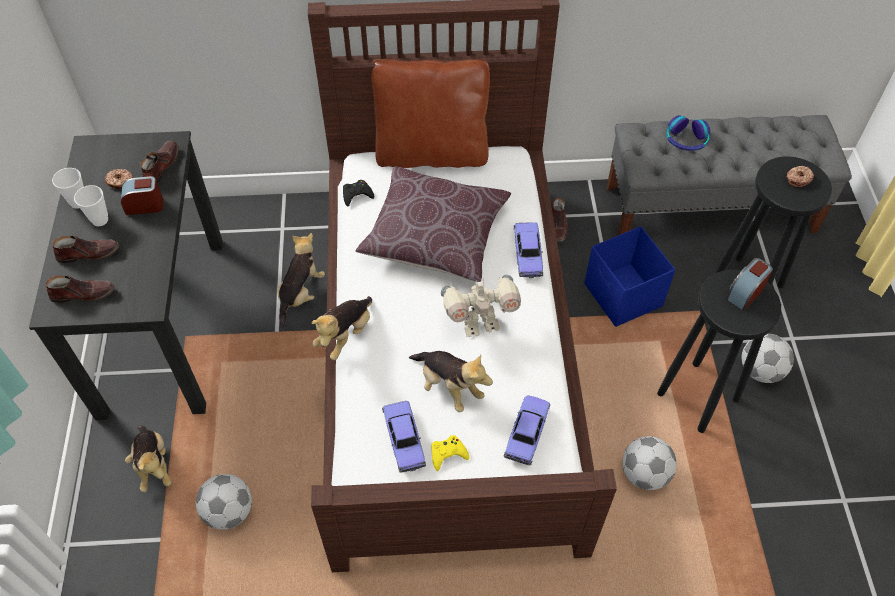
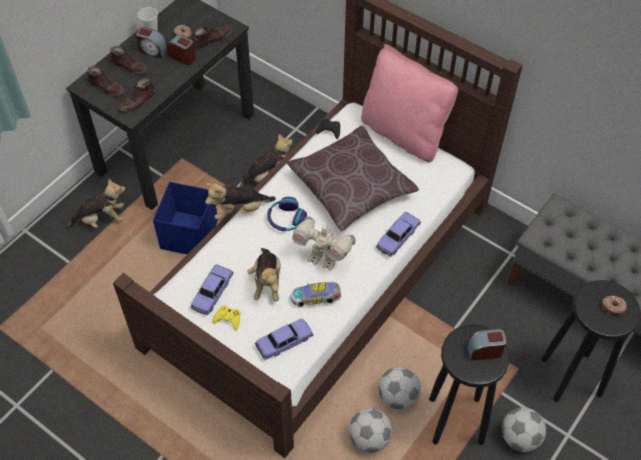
camera: 40 degrees right, 0 degrees up
cup [74,185,108,226] -> alarm clock [136,27,167,58]
plush toy [125,425,172,492] -> plush toy turned 120 degrees counterclockwise [67,178,126,229]
football [196,474,252,530] -> football moved to [379,367,421,410]
brown pillow [371,59,490,168] -> pink pillow [361,44,458,163]
brown shoe [552,198,568,242] -> brown shoe moved to [118,78,156,111]
blue storage box [584,226,676,327] -> blue storage box moved to [153,182,218,254]
headphones [666,115,710,151] -> headphones moved to [267,197,307,231]
none -> toy car [290,282,341,307]

